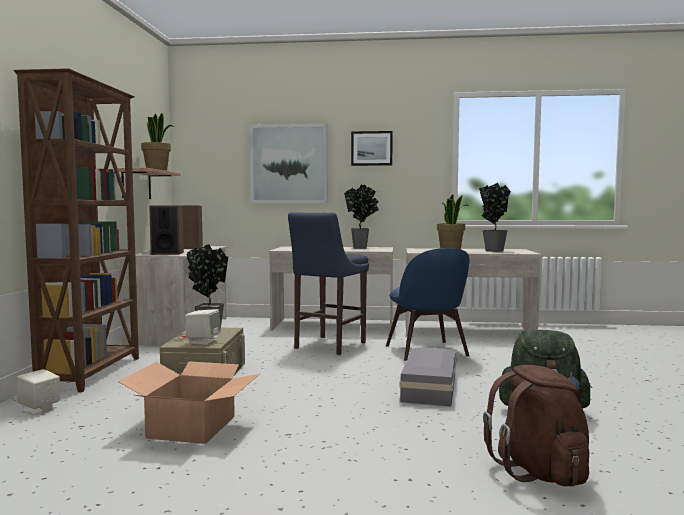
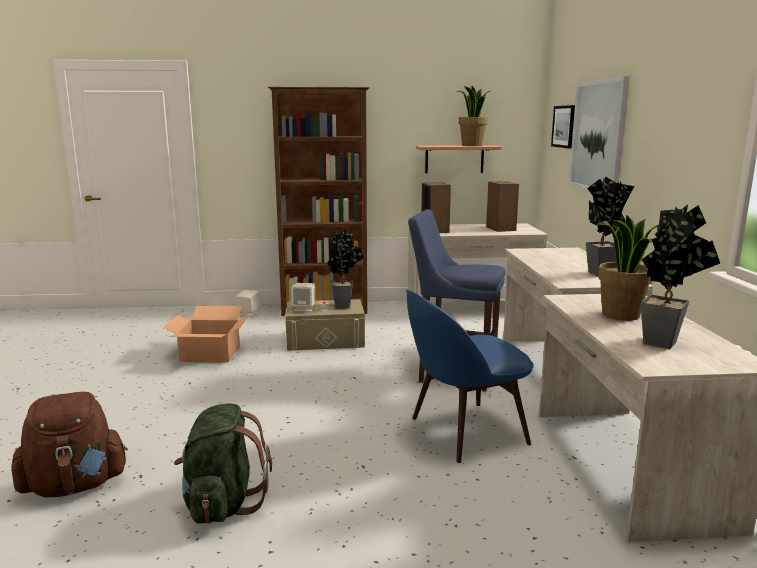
camera: 80 degrees right, 10 degrees up
picture [351,131,393,166] -> picture moved to [551,105,575,149]
grey storage box [400,347,456,406] -> none

